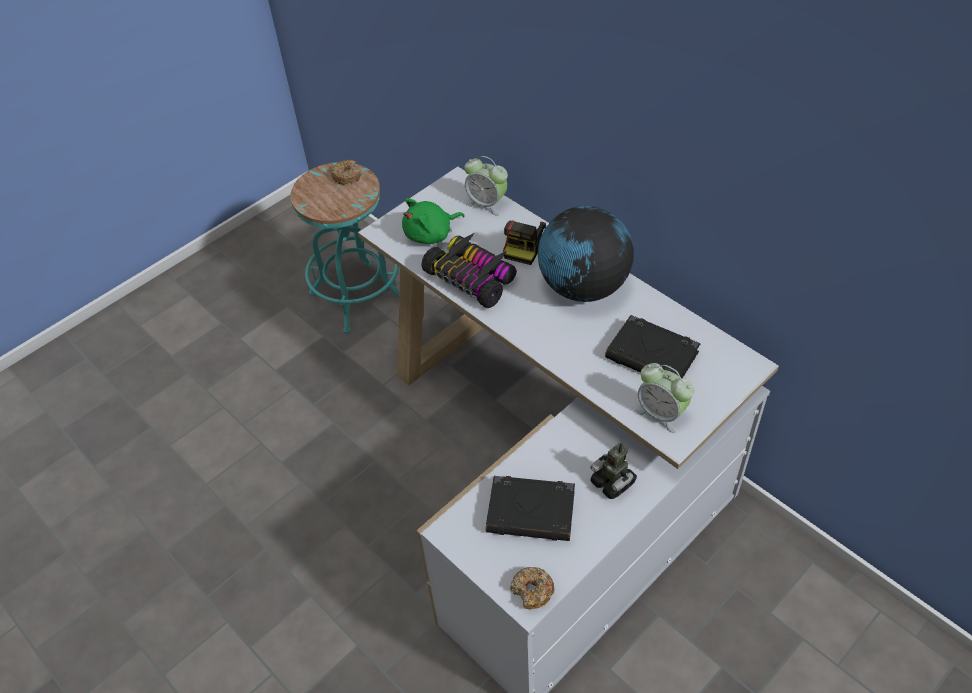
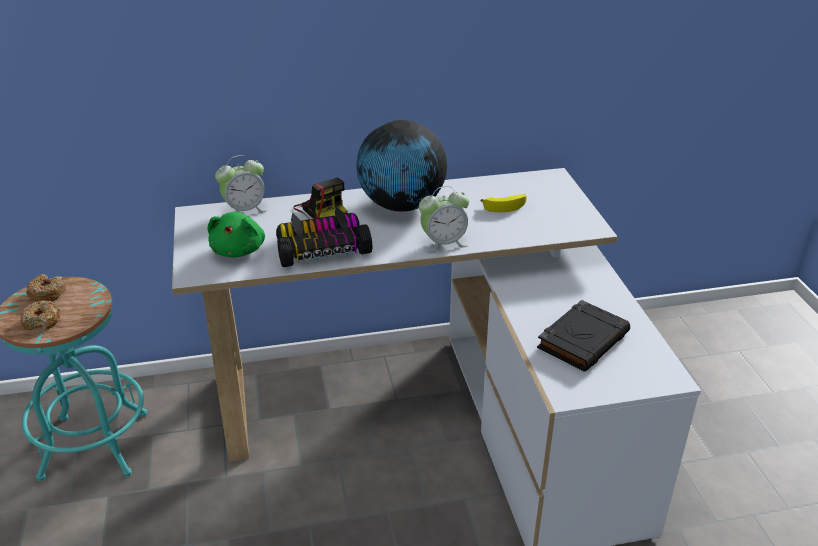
camera: 60 degrees left, 15 degrees down
donut [510,567,554,609] -> donut moved to [20,300,61,330]
toy robot [590,442,637,499] -> none
black book [605,315,701,378] -> banana [480,194,527,212]
alarm clock [635,363,694,433] -> alarm clock moved to [419,186,469,254]

